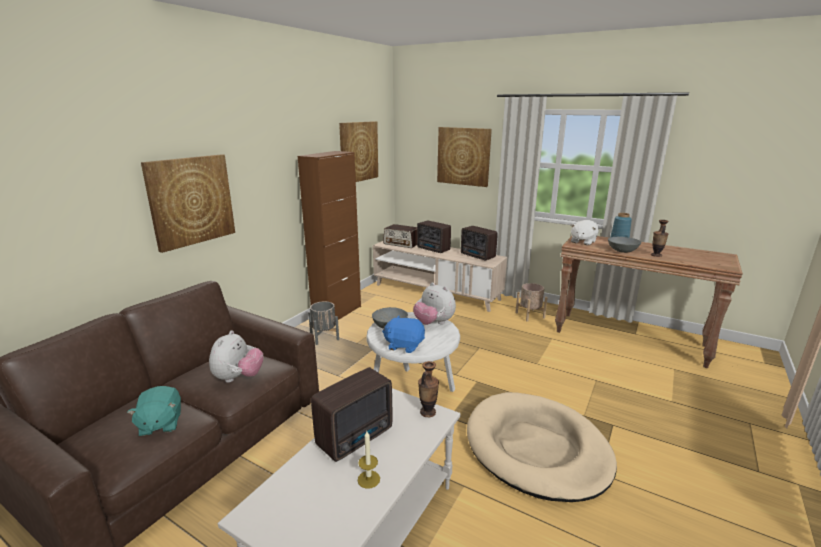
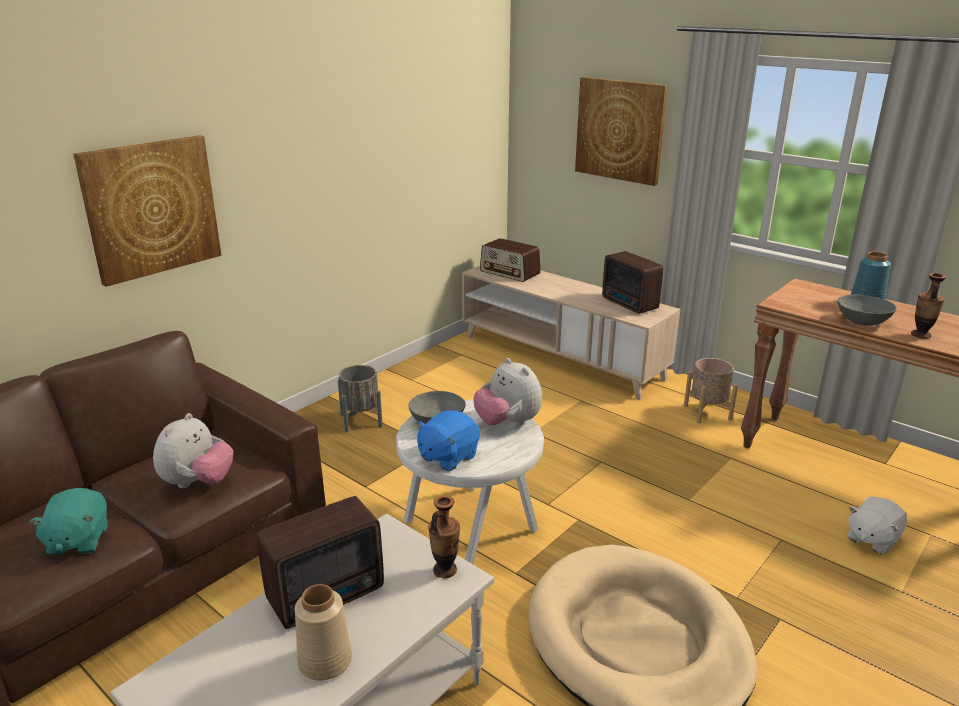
camera: 10 degrees right, 5 degrees up
brown cabinet [298,151,361,320] -> none
picture [339,121,378,182] -> none
candle [358,431,380,489] -> beige vase [295,584,352,681]
blue plush toy [382,315,425,353] -> blue plush toy turned 75 degrees counterclockwise [416,410,480,471]
radio [417,221,451,253] -> none
white plush toy [571,220,599,245] -> white plush toy moved to [847,496,907,555]

